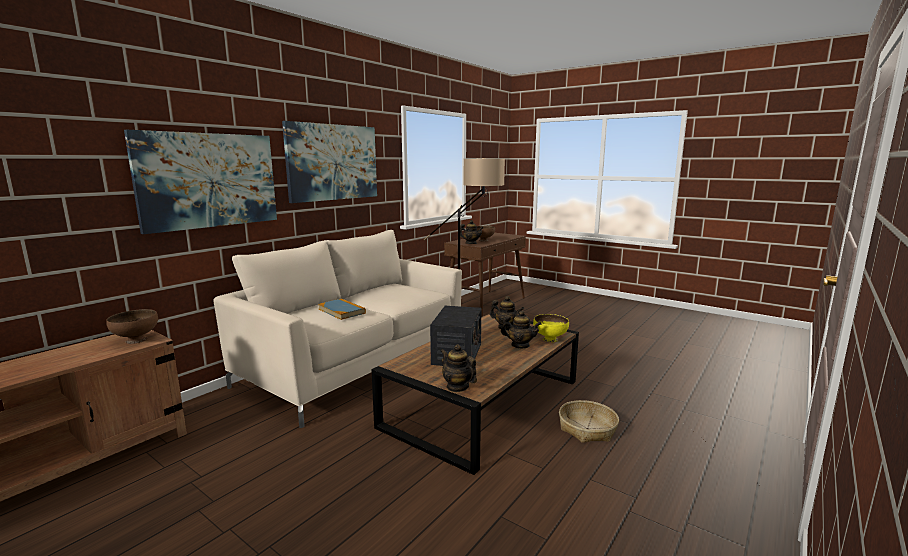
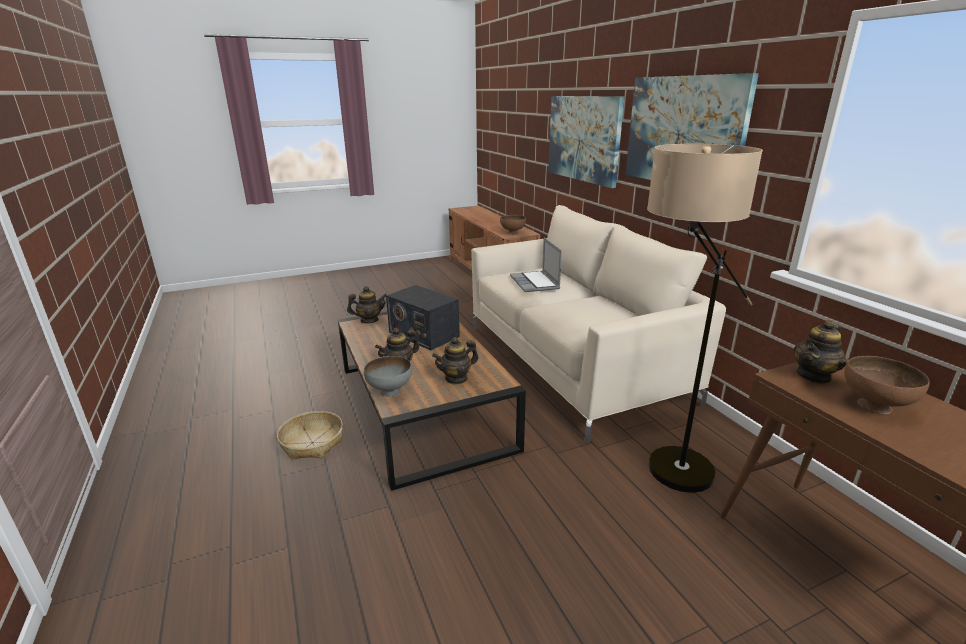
camera: 120 degrees right, 10 degrees up
book [318,299,366,320] -> laptop [510,238,562,292]
yellow bowl [533,314,569,342] -> grey bowl [364,356,412,397]

